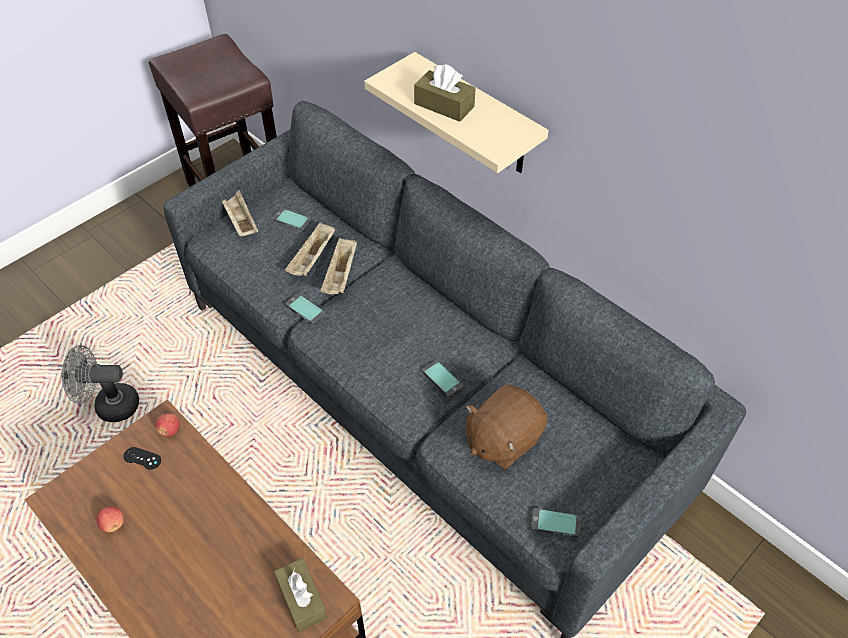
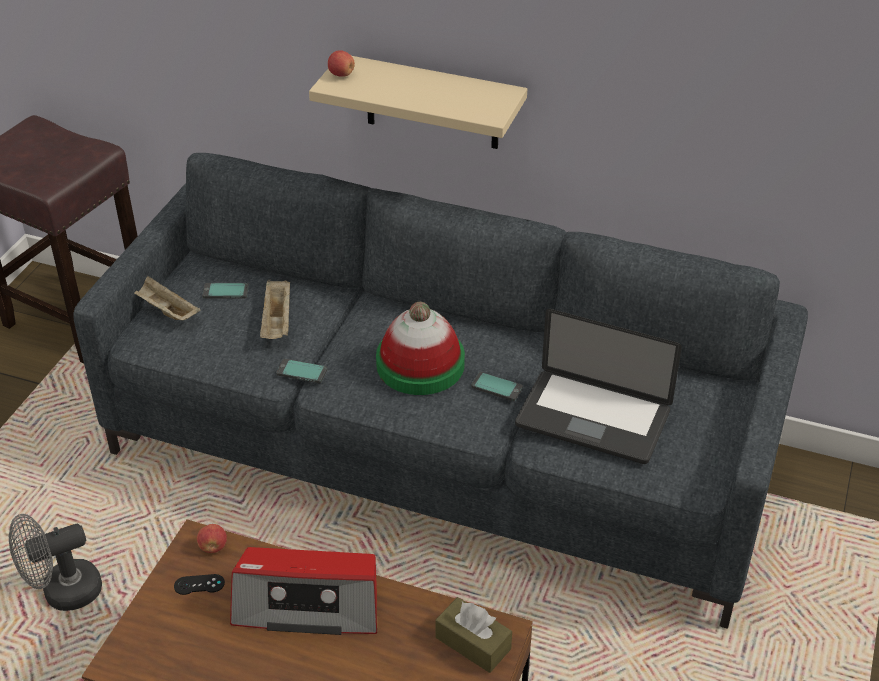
camera: 25 degrees left, 10 degrees down
apple [97,507,124,532] -> apple moved to [328,50,355,77]
beige tray [320,238,357,294] -> none
brown tissue box [414,64,475,122] -> none
brown plush toy [466,384,548,469] -> laptop [515,309,682,464]
phone [531,508,580,537] -> none
none -> radio [230,547,377,635]
none -> hat [376,302,465,395]

